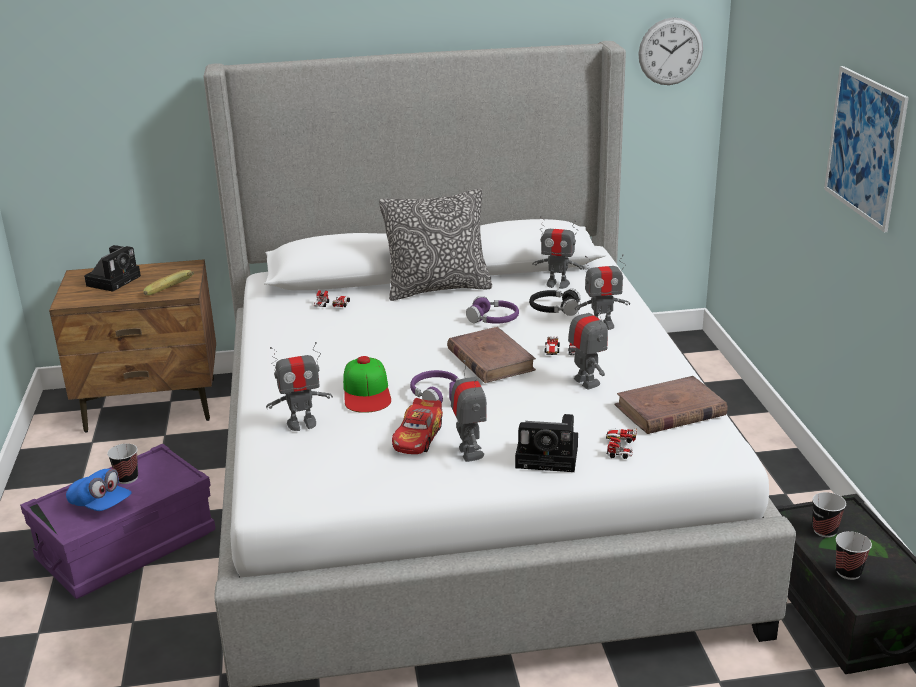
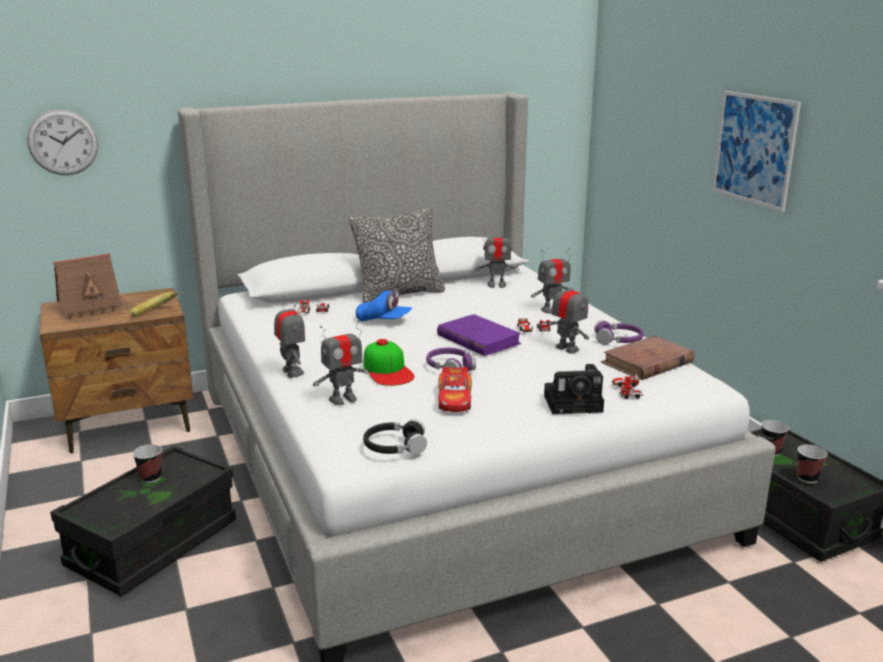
camera: 15 degrees left, 5 degrees down
purple storage box [20,444,216,599] -> black storage box [50,446,236,596]
blue cap [66,469,132,511] -> blue cap moved to [356,288,412,322]
camera [84,245,141,292] -> toy house [53,253,132,319]
brown book [447,327,536,383] -> purple book [437,314,521,356]
toy robot [451,360,487,462] -> toy robot moved to [274,295,305,378]
purple headphones [466,296,519,324] -> purple headphones moved to [594,320,644,345]
black headphones [529,289,580,316] -> black headphones moved to [363,419,427,455]
wall clock [638,17,703,85] -> wall clock moved to [27,109,98,175]

